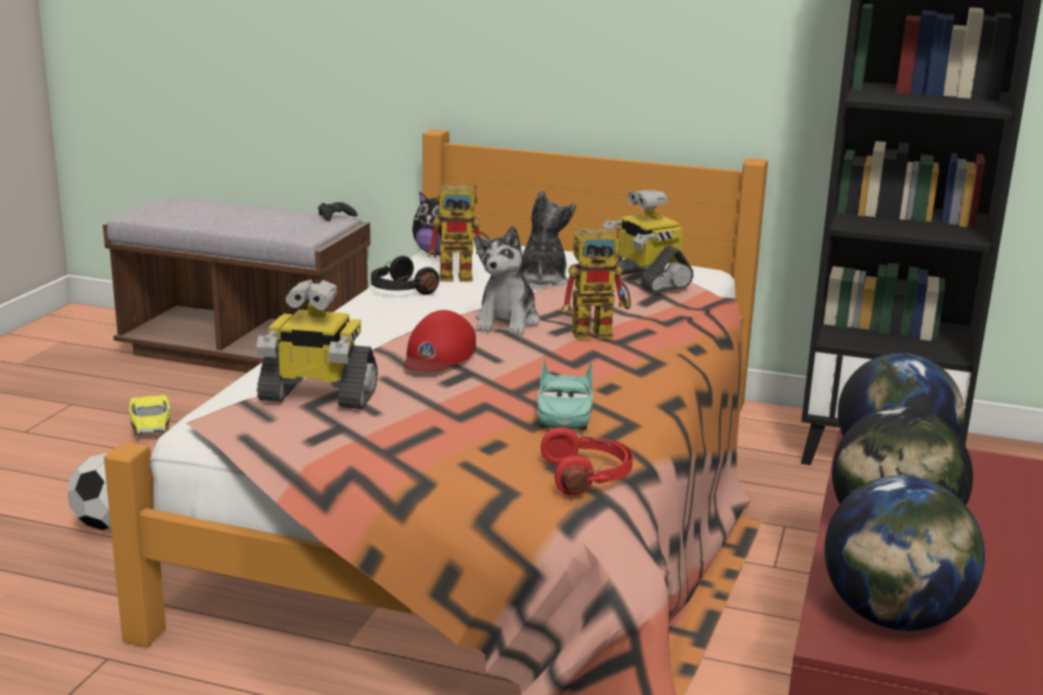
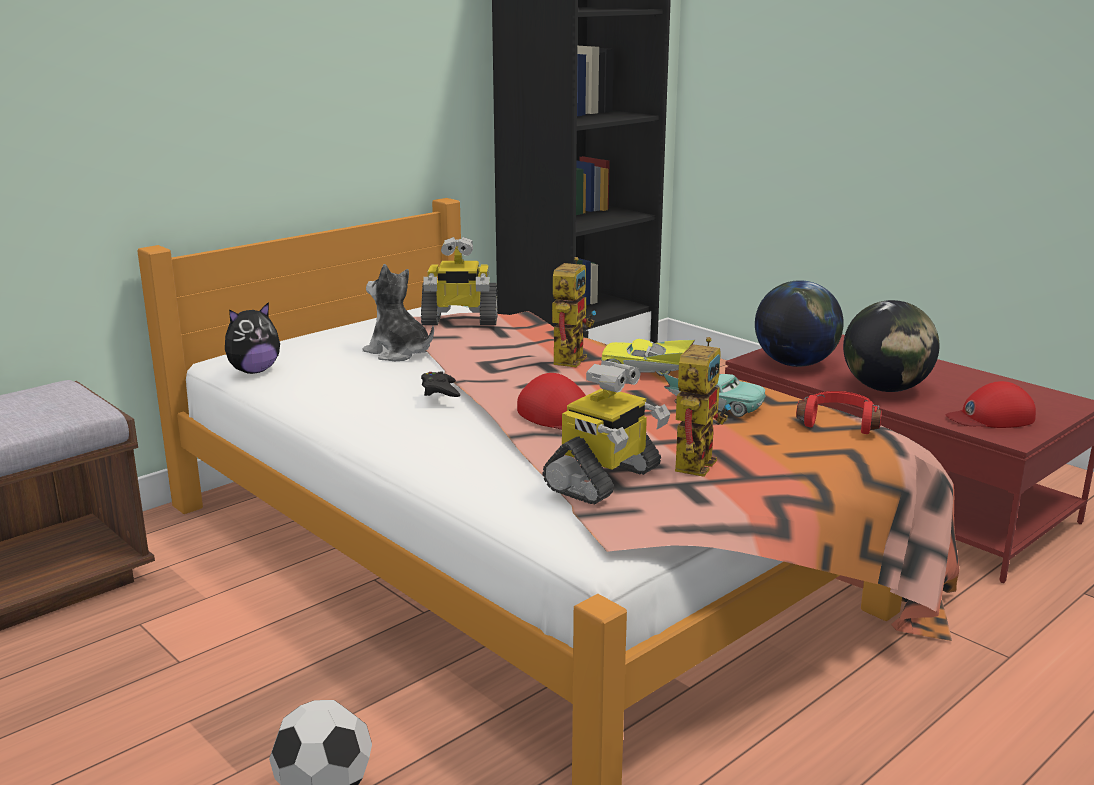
camera: 60 degrees left, 0 degrees up
yellow toy car [129,395,170,435] -> yellow toy car moved to [601,339,695,376]
black game controller [318,202,357,221] -> black game controller moved to [421,371,460,397]
black headphones [371,256,439,295] -> none
toy robot [428,183,490,282] -> toy robot moved to [675,337,731,477]
plush toy [474,226,540,335] -> none
globe [824,475,985,631] -> red cap [946,381,1036,428]

